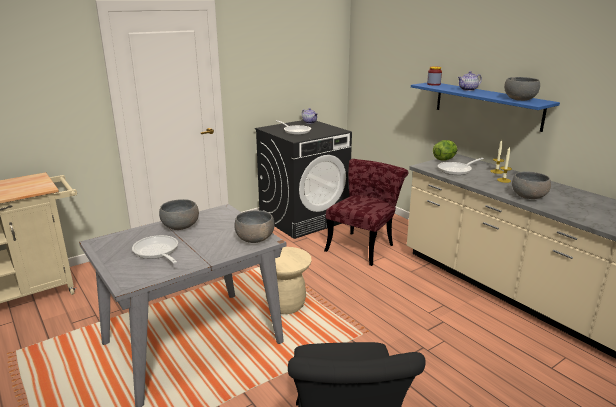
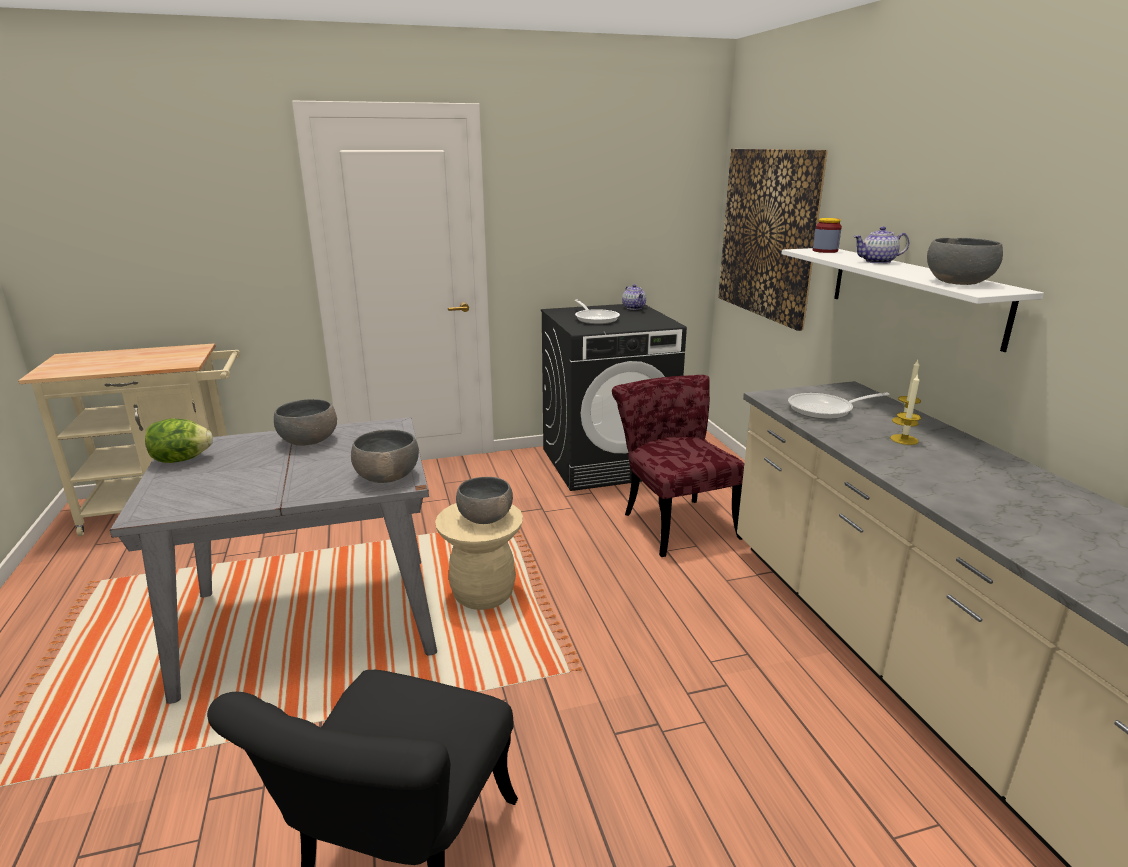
camera: 20 degrees right, 0 degrees up
frying pan [132,235,178,264] -> none
red chair [324,159,409,266] -> red chair turned 75 degrees counterclockwise [612,375,744,557]
blue shelf [411,83,560,132] -> white shelf [781,248,1044,352]
lettuce [433,140,458,161] -> lettuce moved to [145,418,213,463]
grey bowl [512,171,551,199] -> grey bowl moved to [456,477,513,524]
none -> picture [718,149,828,331]

